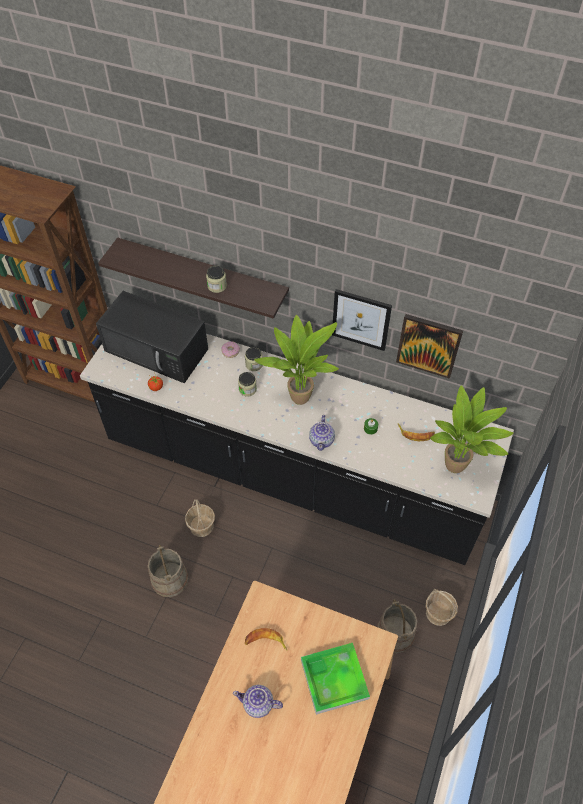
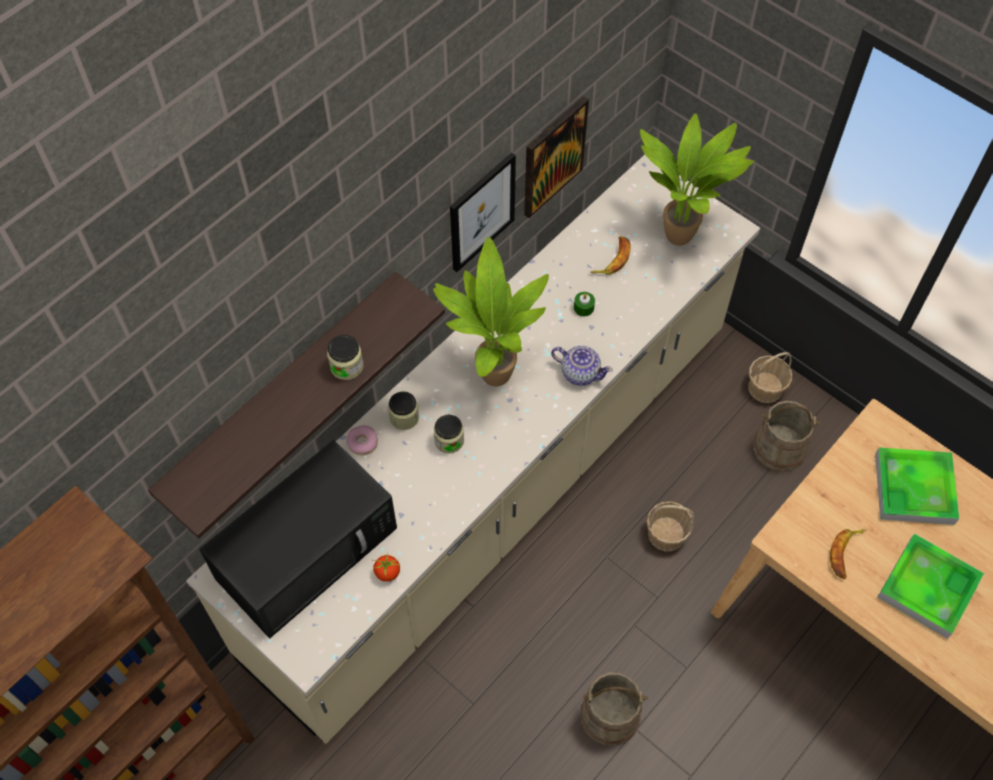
camera: 70 degrees left, 5 degrees up
black counter [80,334,514,565] -> beige counter [186,154,760,744]
basket [185,499,215,537] -> basket moved to [647,501,694,552]
teapot [233,685,283,718] -> tray [878,533,984,639]

